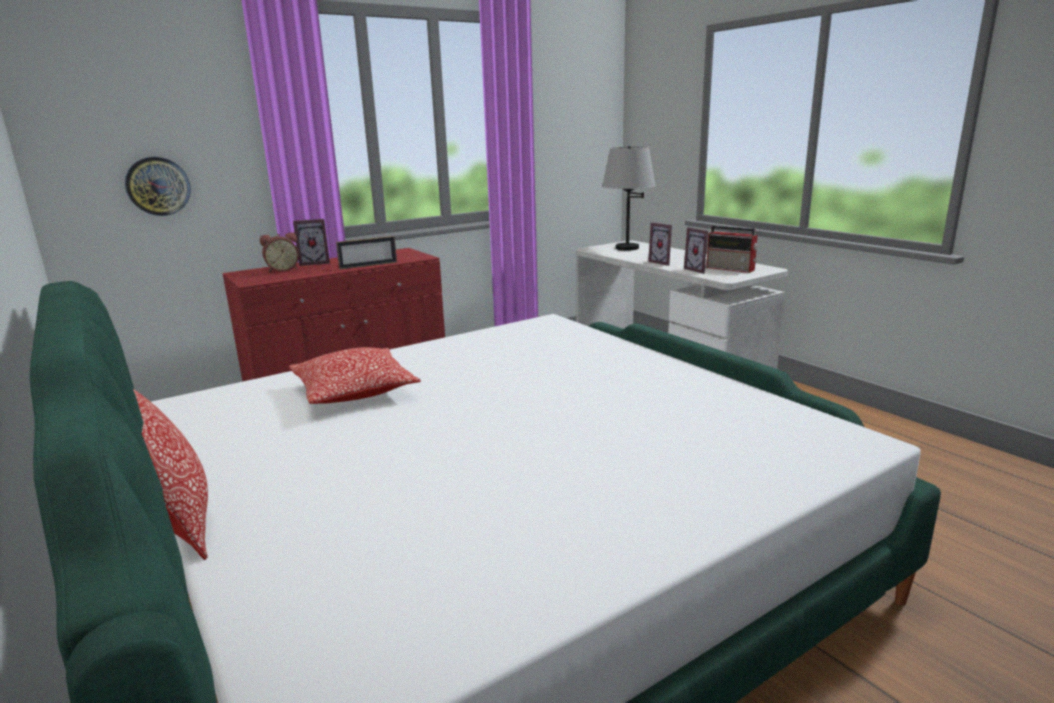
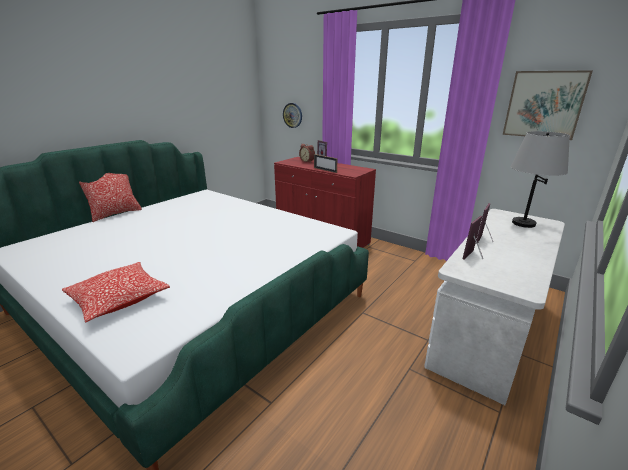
camera: 70 degrees right, 5 degrees up
pillow [289,347,421,404] -> pillow moved to [62,262,170,322]
radio [706,226,758,273] -> none
none -> picture [503,70,593,140]

